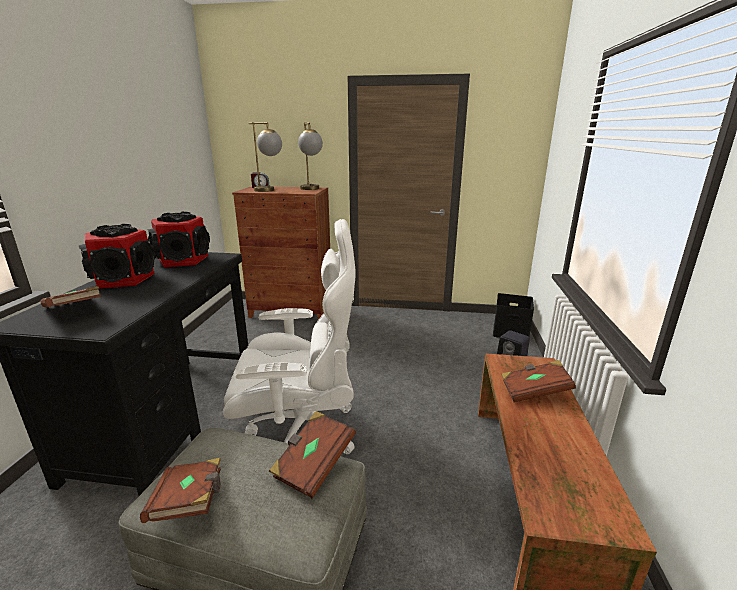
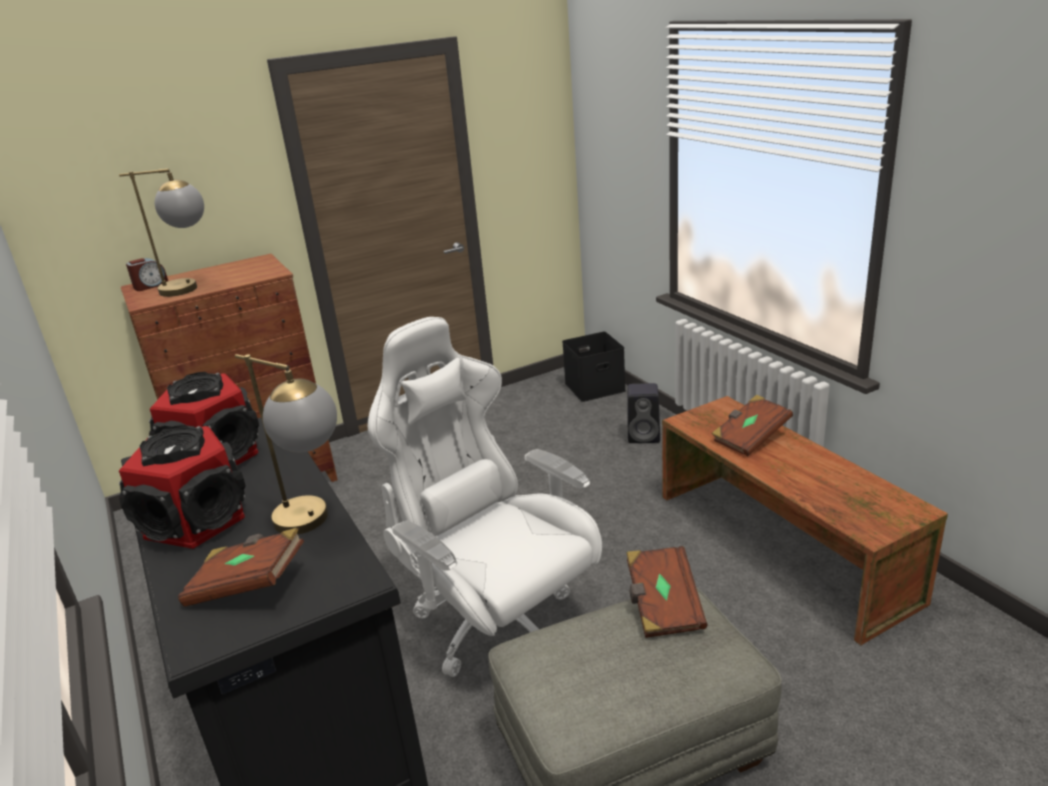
camera: 35 degrees left, 5 degrees up
brown book [140,458,221,523] -> none
white office chair [223,219,356,454] -> white office chair turned 90 degrees counterclockwise [368,317,602,677]
table lamp [298,122,323,190] -> table lamp moved to [235,354,337,535]

